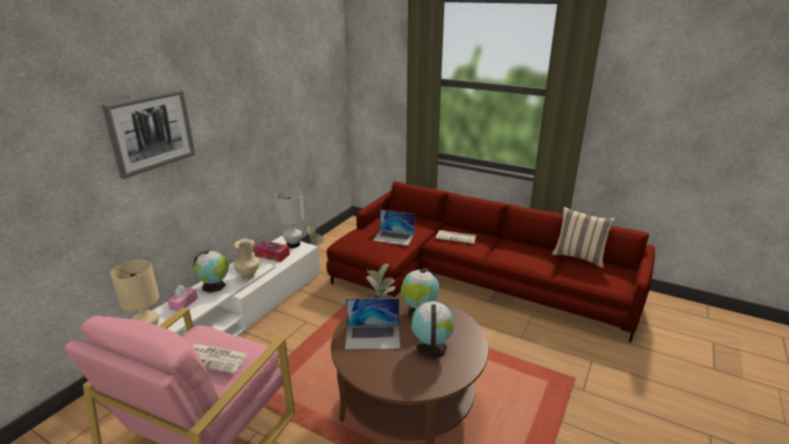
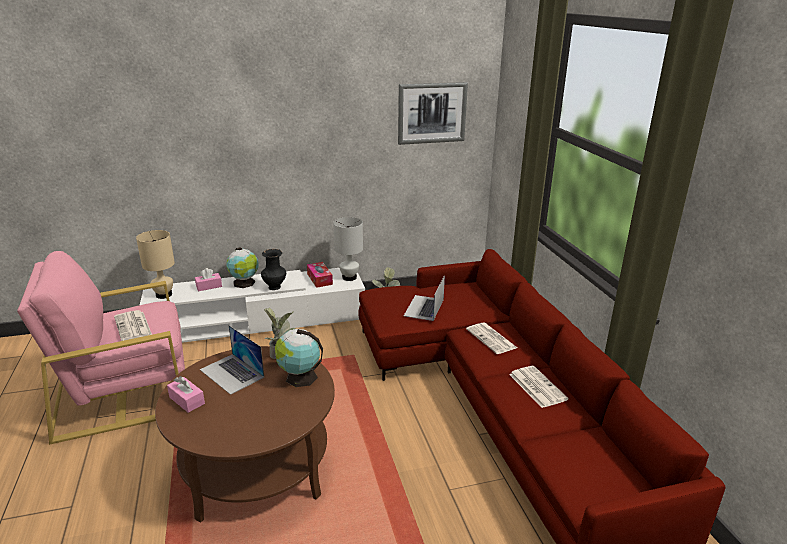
camera: 45 degrees right, 0 degrees up
picture [102,89,196,179] -> picture moved to [398,82,468,145]
beige vase [234,239,260,280] -> black vase [261,249,286,290]
laptop [373,210,415,246] -> laptop turned 45 degrees clockwise [404,275,445,321]
globe [411,301,454,359] -> none
beige pillow [552,207,616,268] -> none
none -> pink tissue box [167,376,205,413]
none -> newspaper [509,366,568,408]

